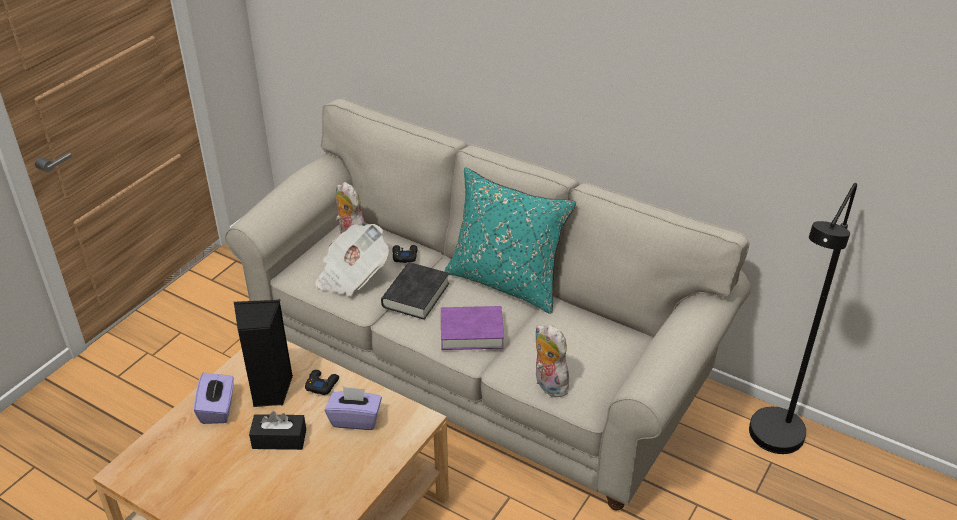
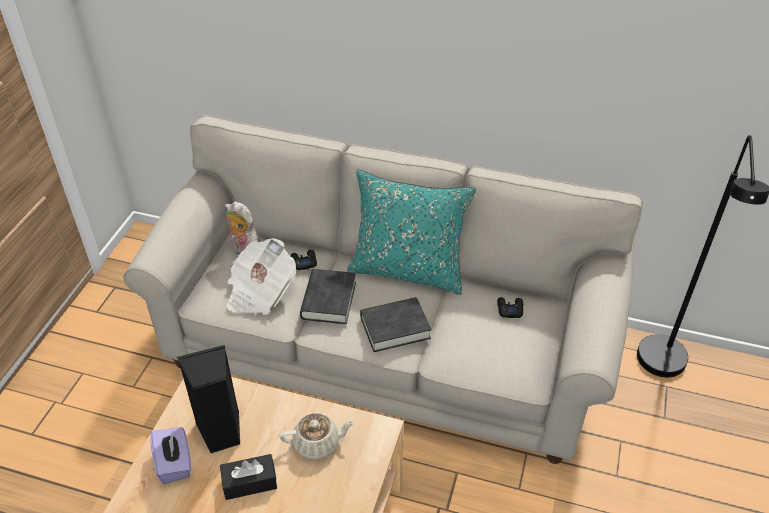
camera: 15 degrees left, 5 degrees up
black game controller [305,370,339,395] -> black game controller moved to [497,297,523,318]
purple tissue box [325,386,382,430] -> beige teapot [279,413,355,459]
purple book [441,306,504,350] -> black book [360,297,431,352]
plush toy [535,324,571,398] -> none

